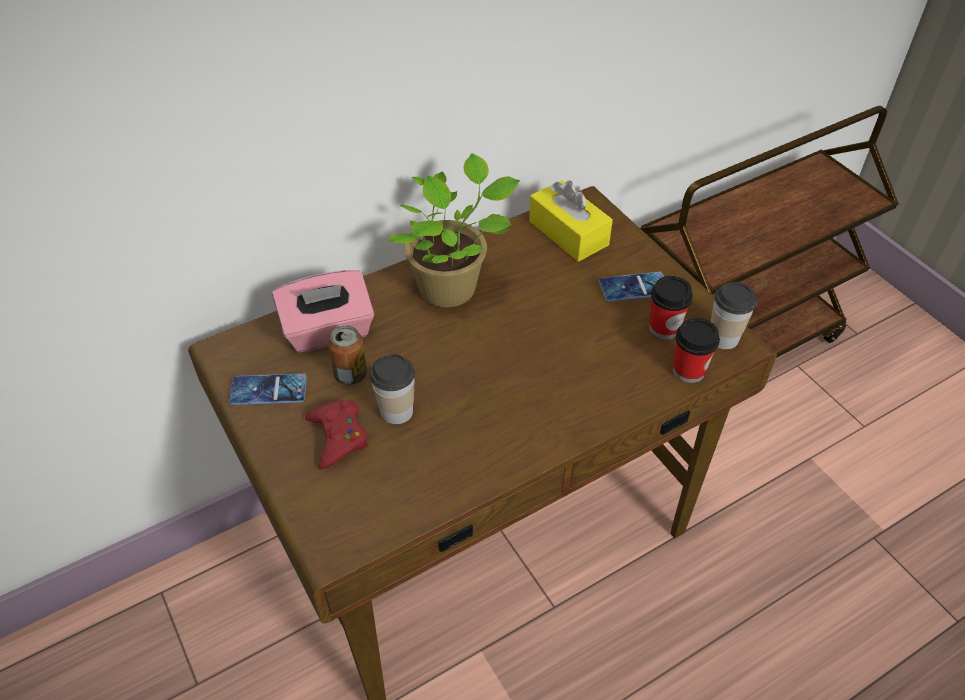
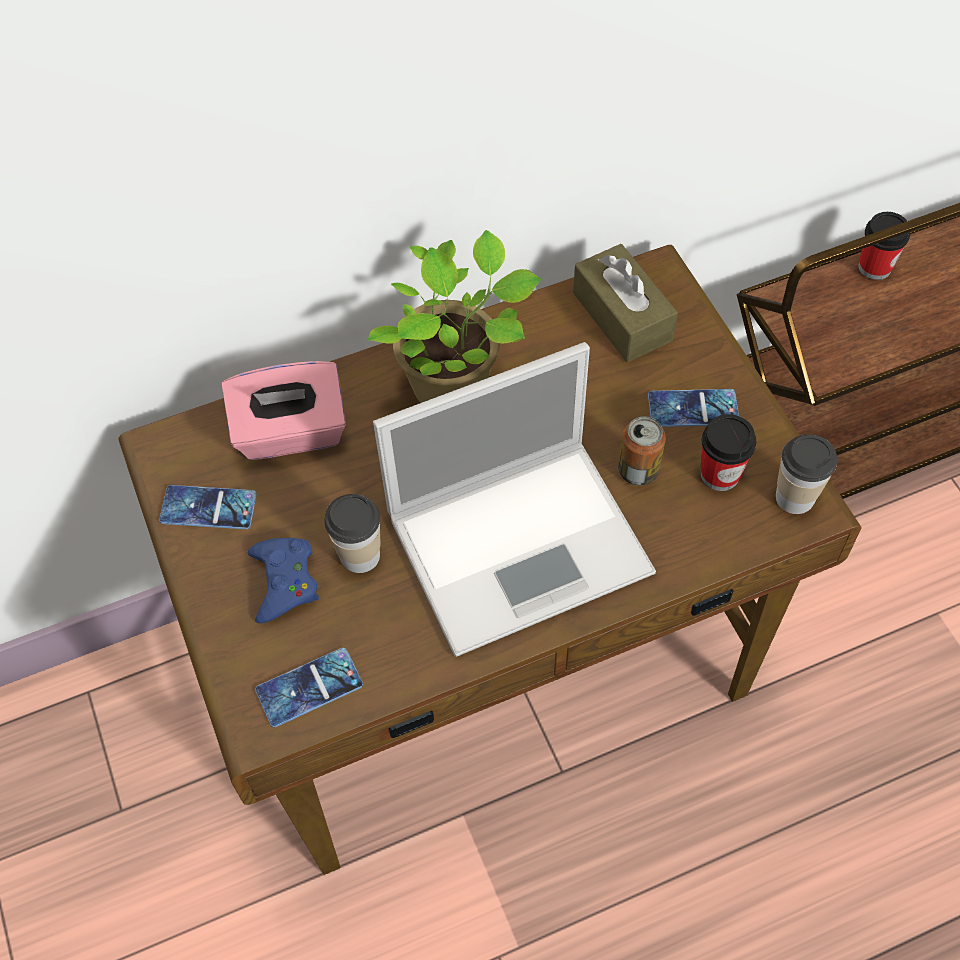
camera: 10 degrees right, 10 degrees up
red game controller [305,400,369,469] -> blue game controller [248,538,319,624]
can [328,325,367,385] -> can moved to [618,416,666,486]
yellow tissue box [529,180,613,262] -> brown tissue box [573,244,678,362]
cup [673,318,720,383] -> cup moved to [859,212,910,280]
none -> phone [255,648,363,727]
none -> laptop [373,342,656,657]

